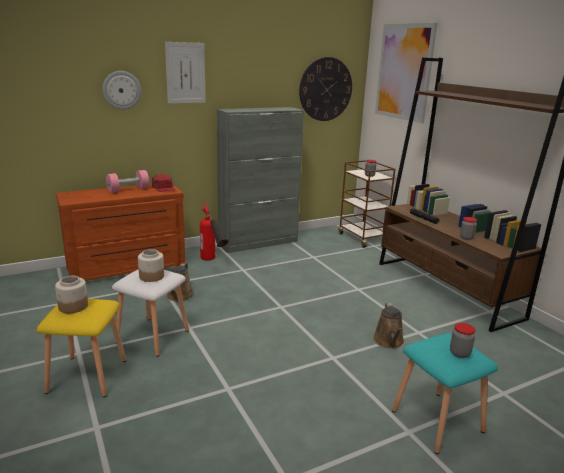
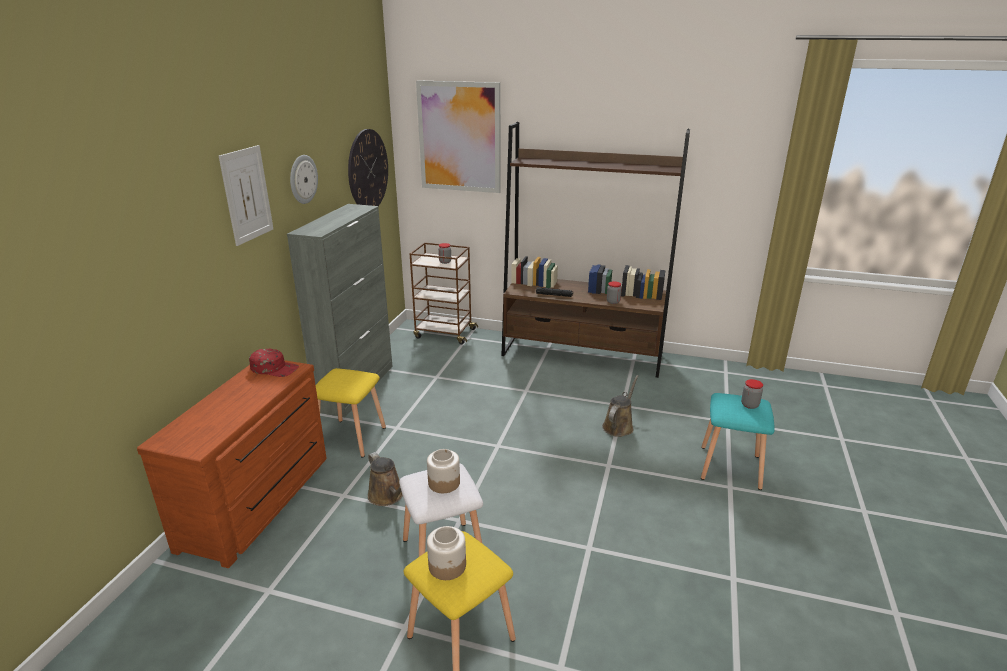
camera: 45 degrees left, 5 degrees up
wall clock [102,71,141,110] -> wall clock moved to [290,155,318,204]
pink dumbbell [106,170,149,193] -> none
fire extinguisher [200,202,229,261] -> yellow stool [316,368,386,458]
brown watering can [373,303,404,348] -> brown watering can turned 105 degrees counterclockwise [602,375,638,437]

